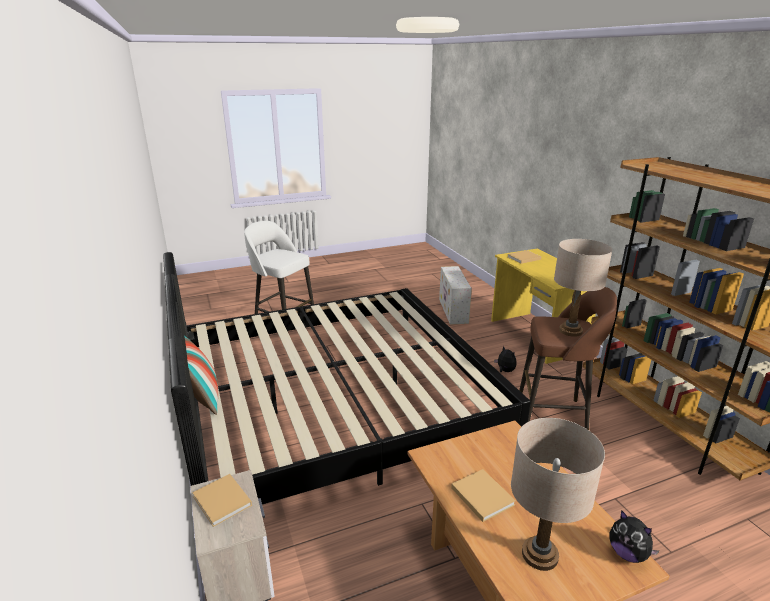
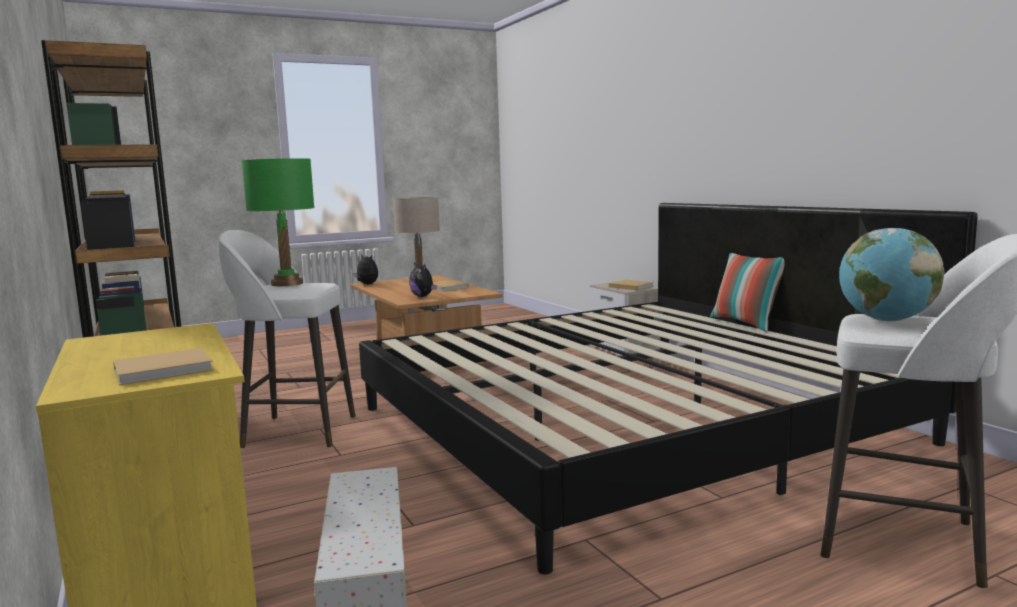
camera: 175 degrees right, 15 degrees down
plush toy [494,346,516,372] -> plush toy moved to [409,263,437,297]
brown stool [519,287,617,430] -> white stool [219,230,356,449]
beige table lamp [554,239,612,337] -> green table lamp [241,158,315,286]
none -> globe [839,228,944,321]

